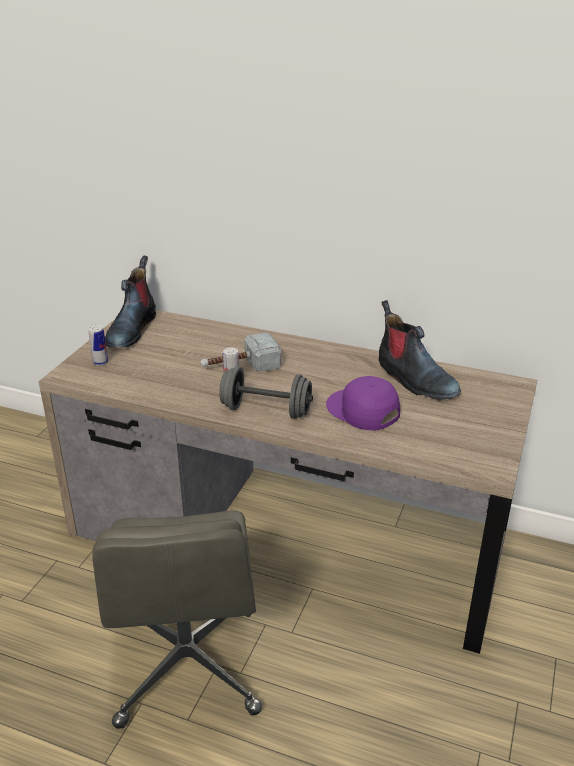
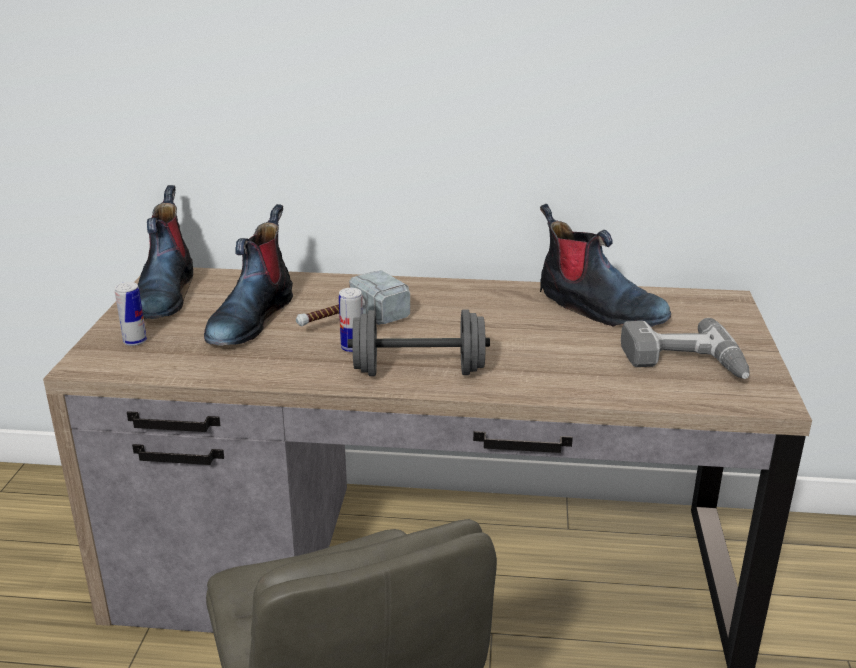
camera: 15 degrees left, 5 degrees down
purple cap [326,376,400,431] -> none
none -> boot [204,204,293,346]
none -> power drill [621,318,750,379]

